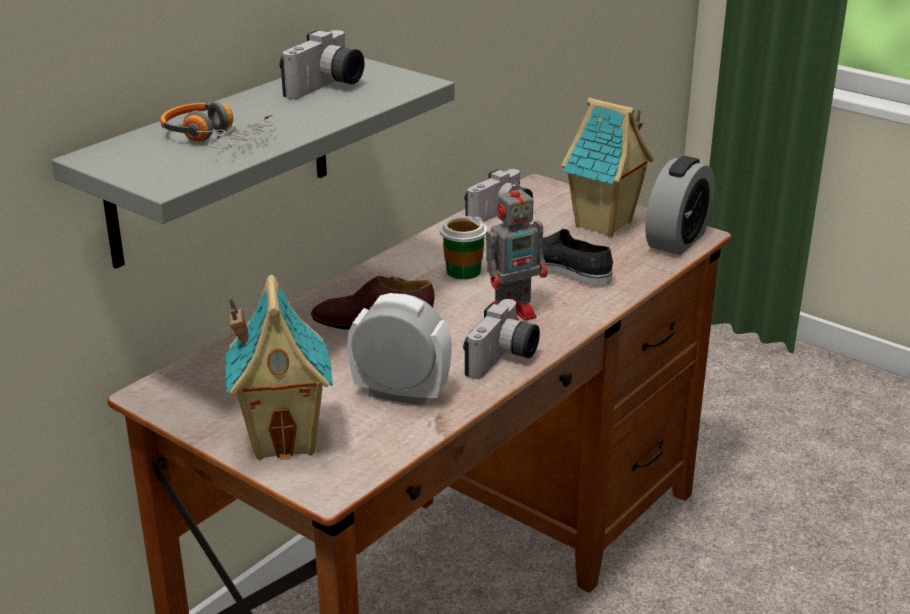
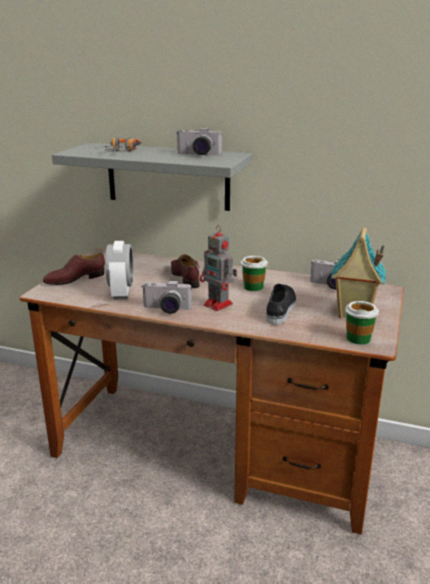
camera: 70 degrees right, 5 degrees down
toy house [225,275,333,460] -> brown shoe [43,253,105,285]
alarm clock [645,156,715,255] -> cup [345,301,379,345]

